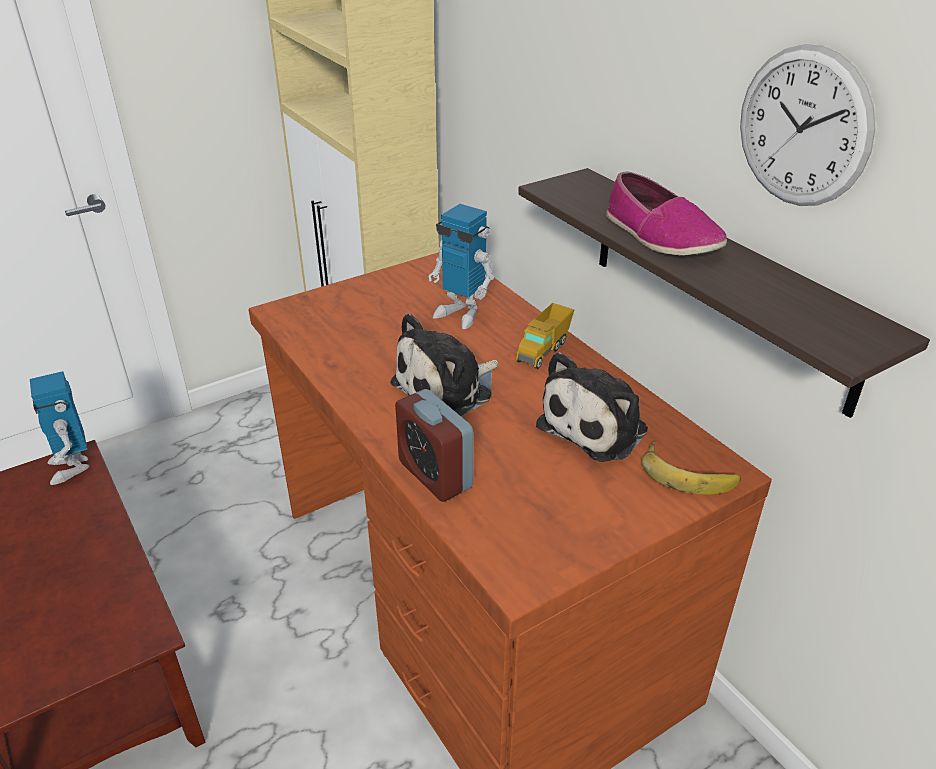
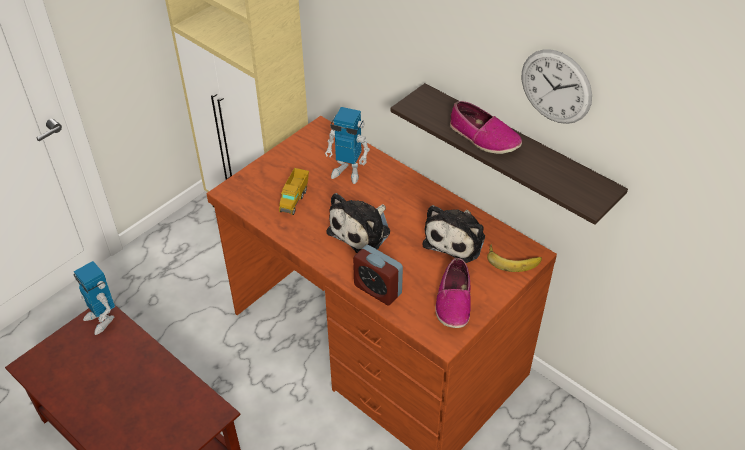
camera: 15 degrees left, 10 degrees up
toy truck [516,303,574,369] -> toy truck moved to [279,168,309,215]
none -> shoe [435,258,471,328]

